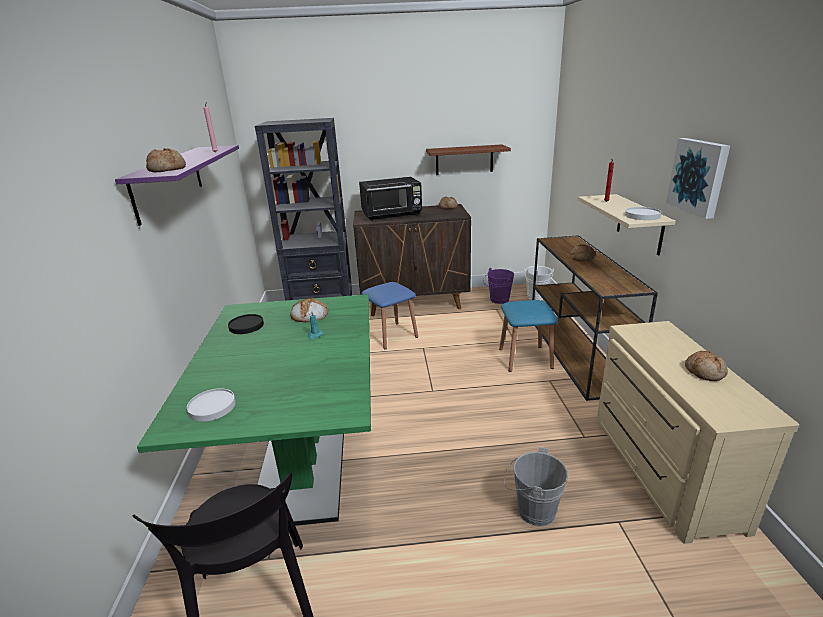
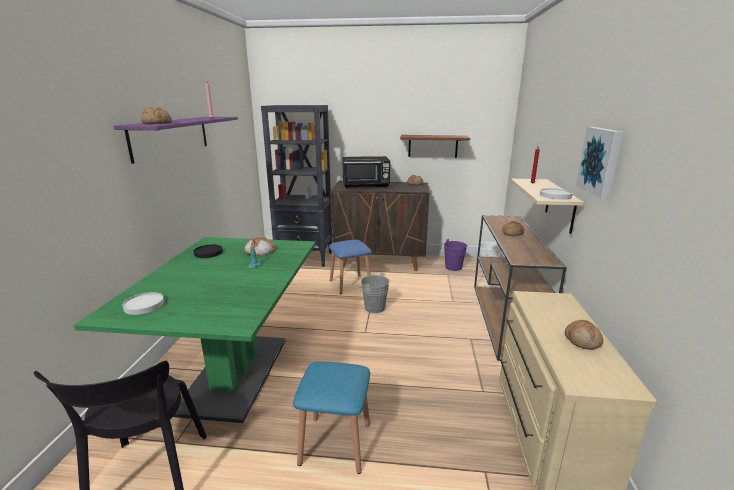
camera: 10 degrees right, 5 degrees down
blue stool [499,300,558,372] -> blue stool moved to [293,361,370,474]
grey bucket [504,447,568,527] -> grey bucket moved to [356,273,389,313]

